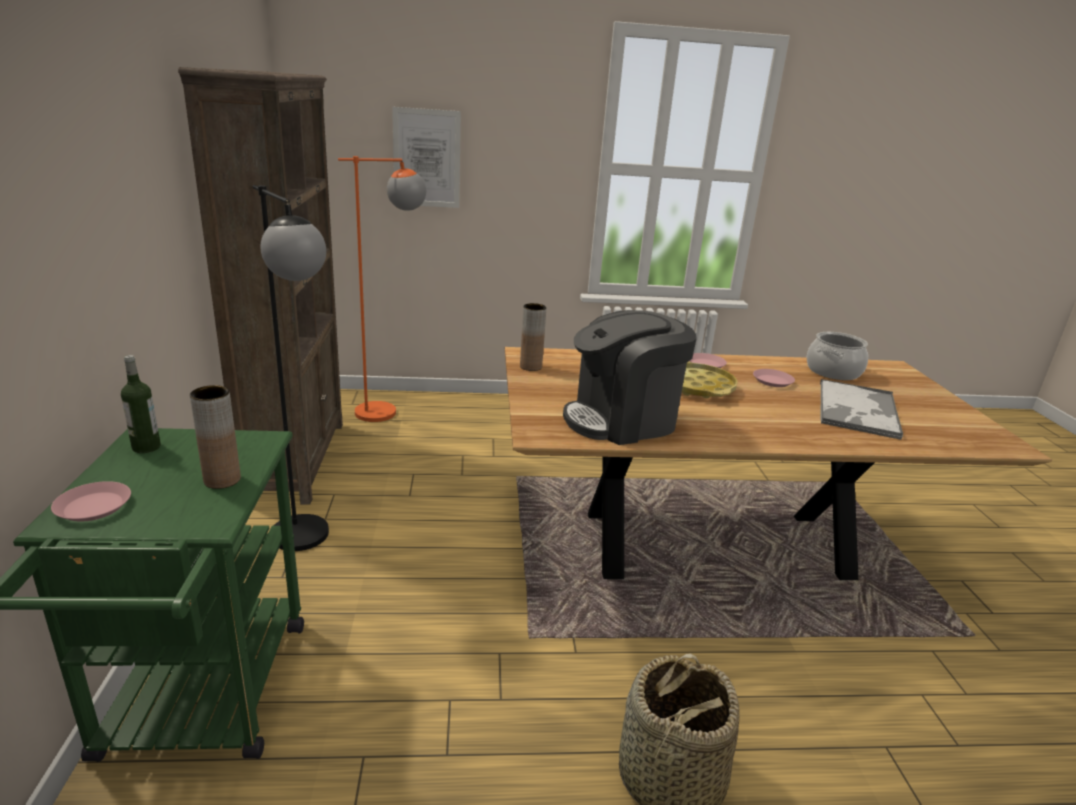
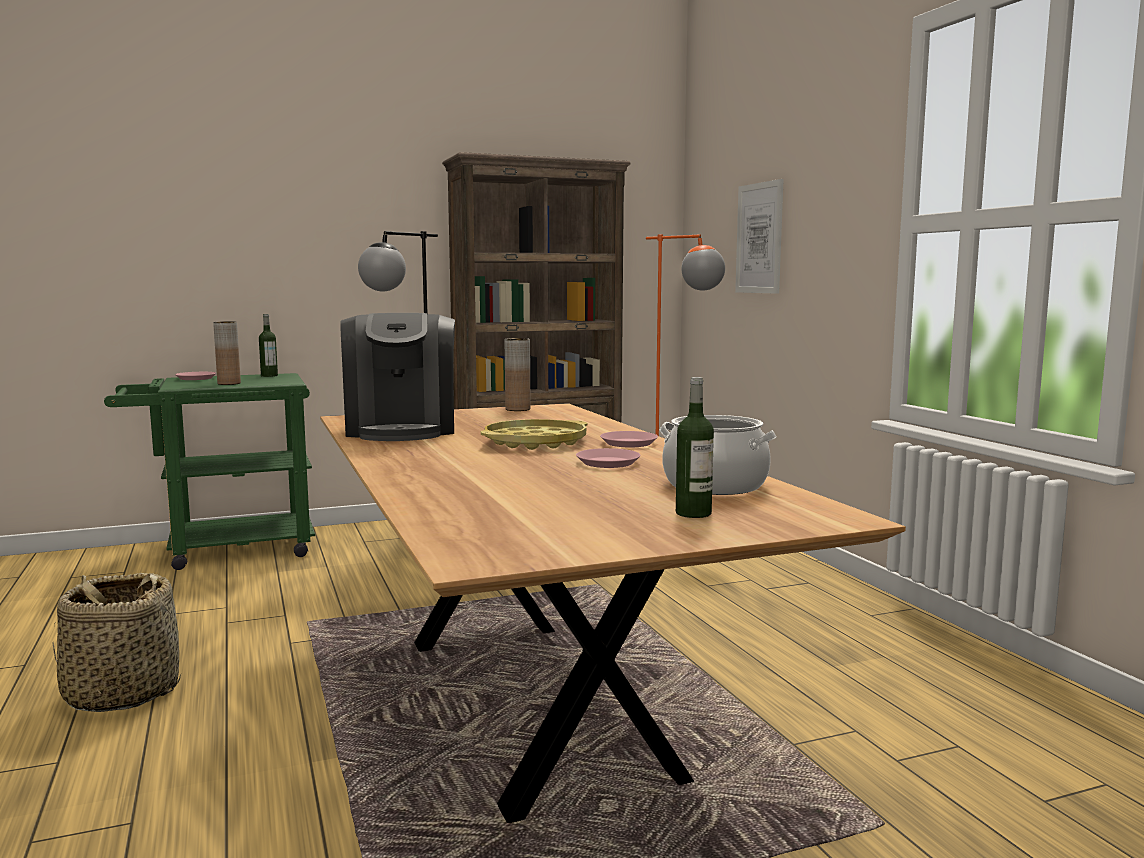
camera: 75 degrees right, 15 degrees down
coffee machine [563,310,697,445] -> coffee machine turned 150 degrees counterclockwise [340,313,455,441]
tray [820,379,903,440] -> none
none -> bottle [676,377,714,518]

